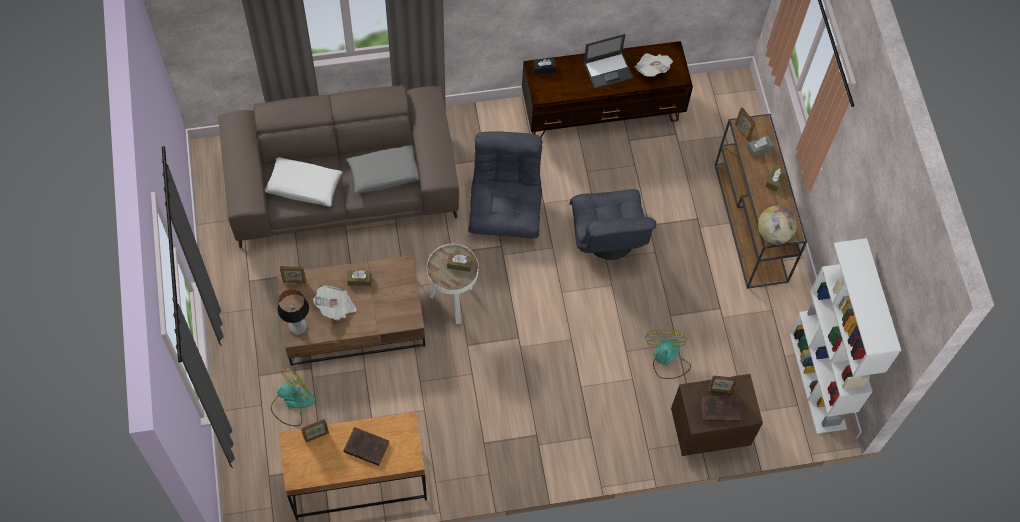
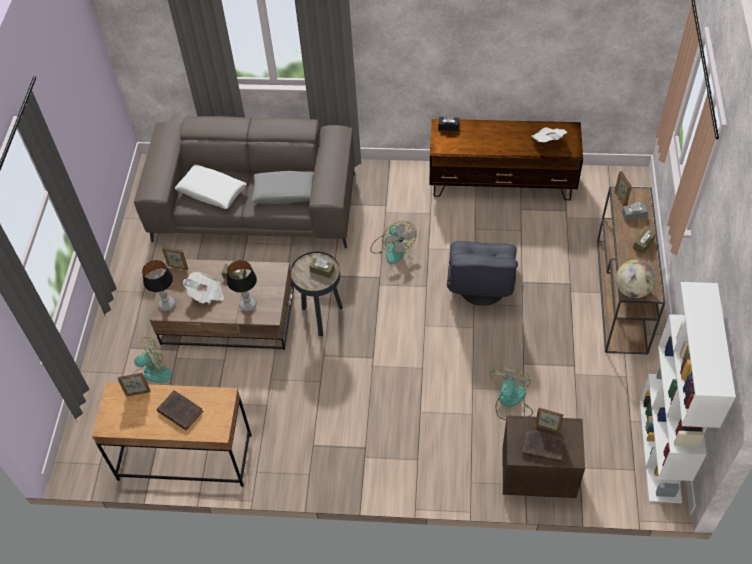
camera: 20 degrees right, 10 degrees down
white side table [427,244,479,324] -> black side table [290,251,343,336]
grey armchair [468,131,543,238] -> fan [370,221,417,264]
laptop [584,34,633,89] -> none
none -> table lamp [227,260,257,312]

